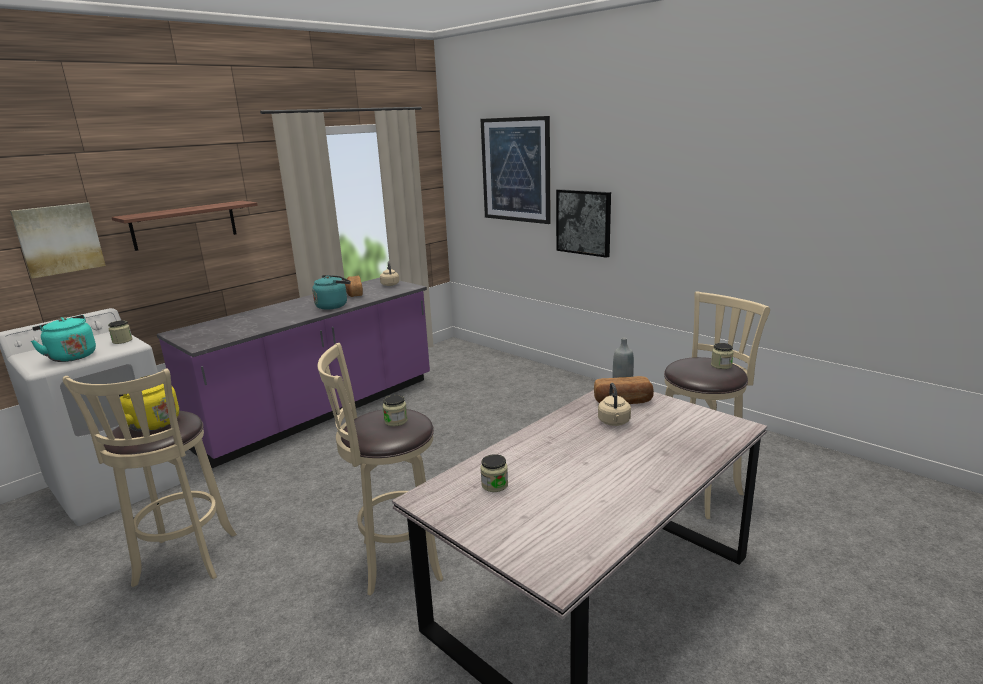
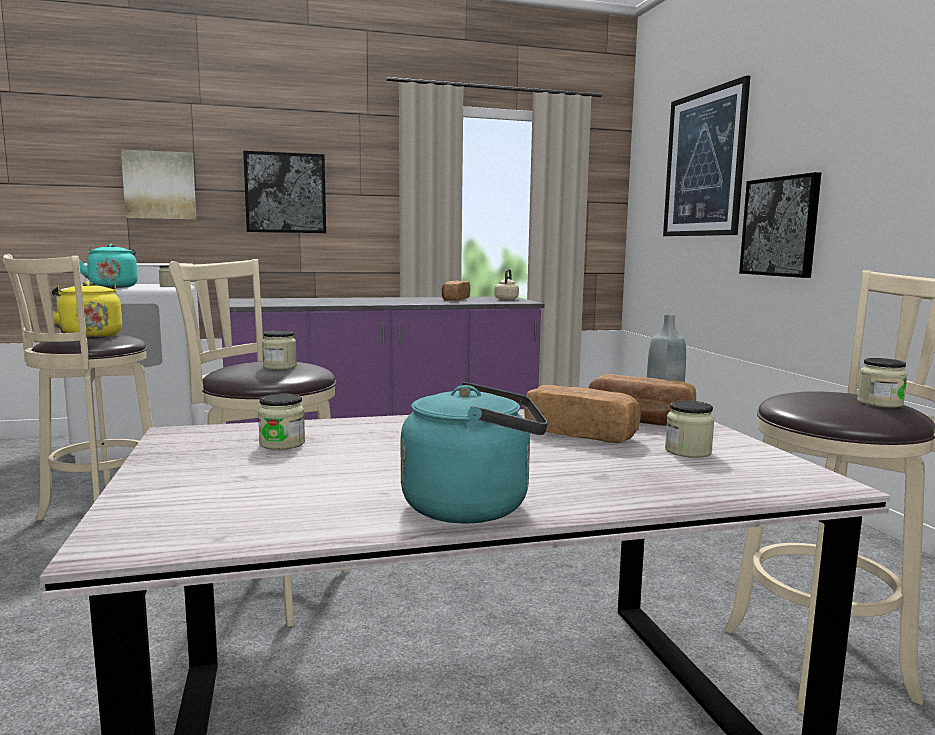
camera: 30 degrees right, 10 degrees down
shelf [112,201,258,251] -> picture [243,151,326,233]
turquoise kettle [312,275,351,310] -> turquoise kettle moved to [401,382,548,524]
beige kettle [598,383,631,426] -> bread [524,385,641,443]
none -> jar [665,400,715,458]

